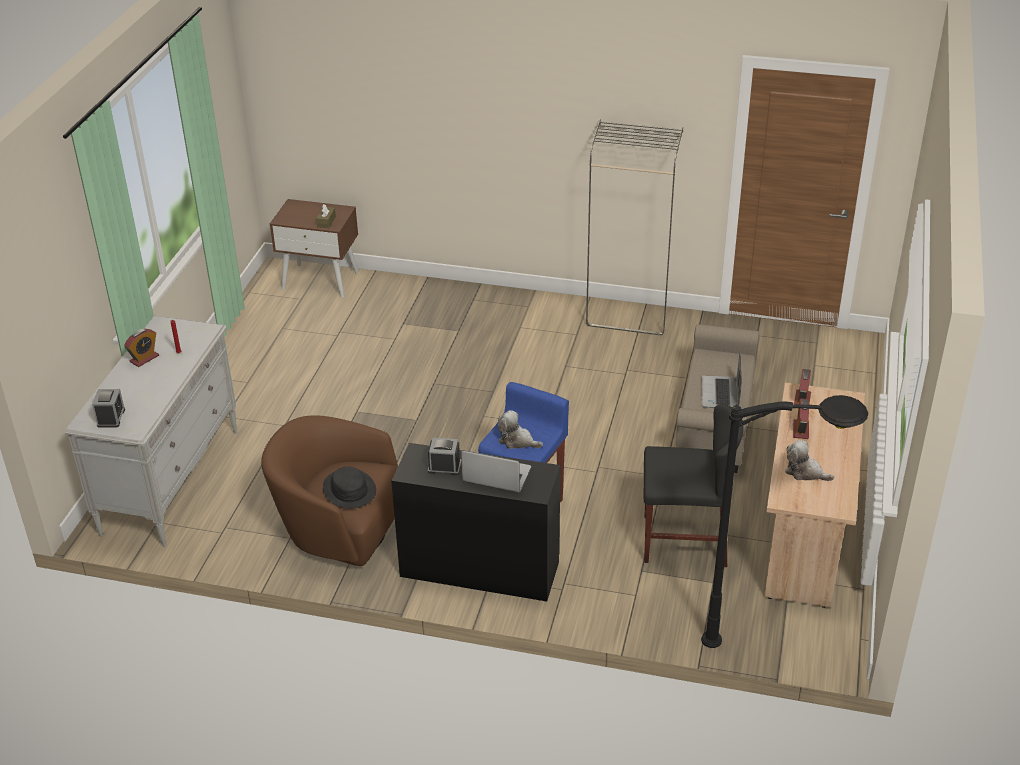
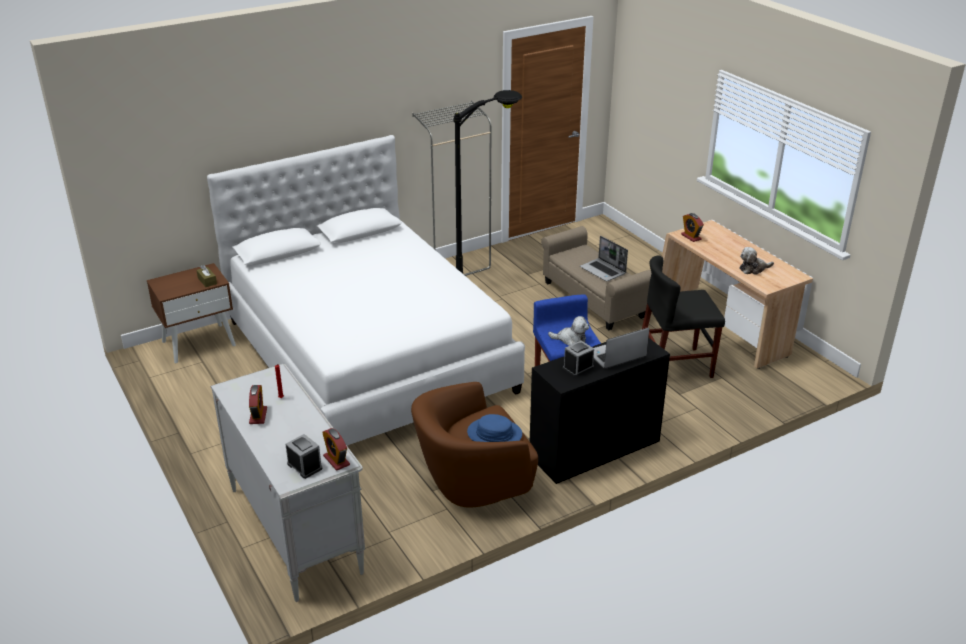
camera: 45 degrees left, 5 degrees down
black hat [323,467,376,509] -> blue hat [467,414,522,442]
plush toy [498,410,543,449] -> plush toy turned 150 degrees counterclockwise [548,316,589,346]
black chair [644,404,744,567] -> black chair turned 150 degrees counterclockwise [642,255,725,378]
black floor lamp [701,395,868,648] -> black floor lamp moved to [453,90,522,274]
alarm clock [793,398,809,439] -> alarm clock moved to [322,428,350,471]
none -> white bed [207,135,525,446]

